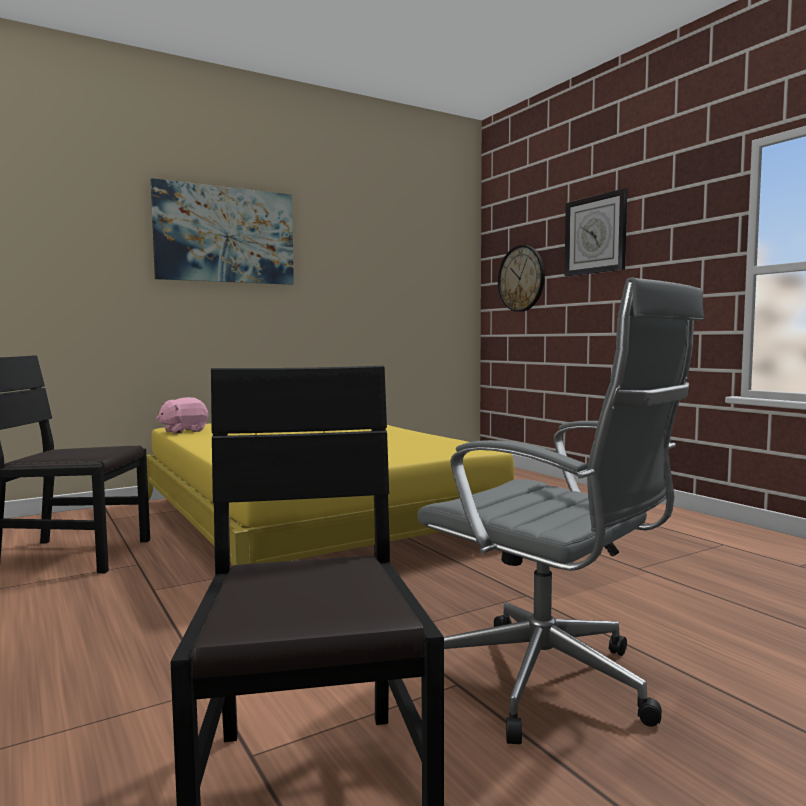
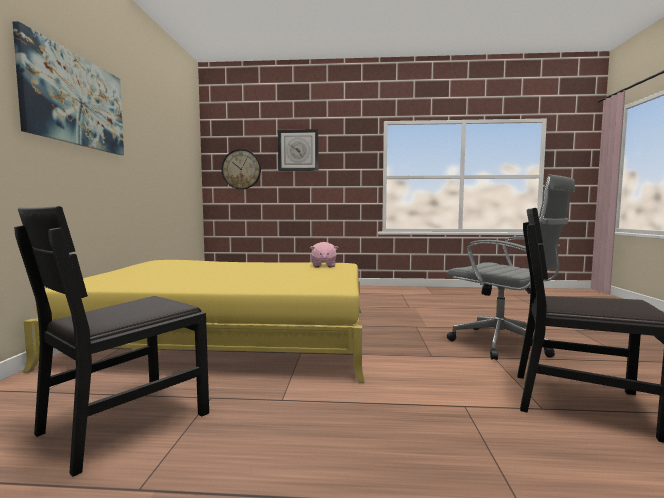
camera: 55 degrees left, 0 degrees up
pink plush toy [156,397,208,434] -> pink plush toy moved to [310,242,338,268]
grey office chair [417,277,704,744] -> grey office chair turned 60 degrees clockwise [447,174,575,360]

